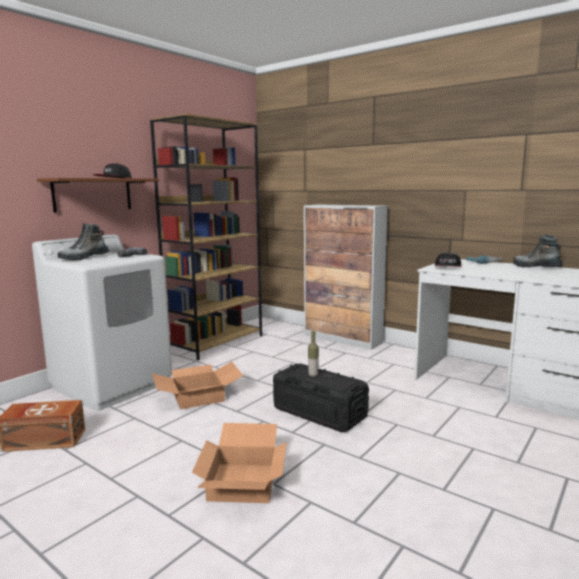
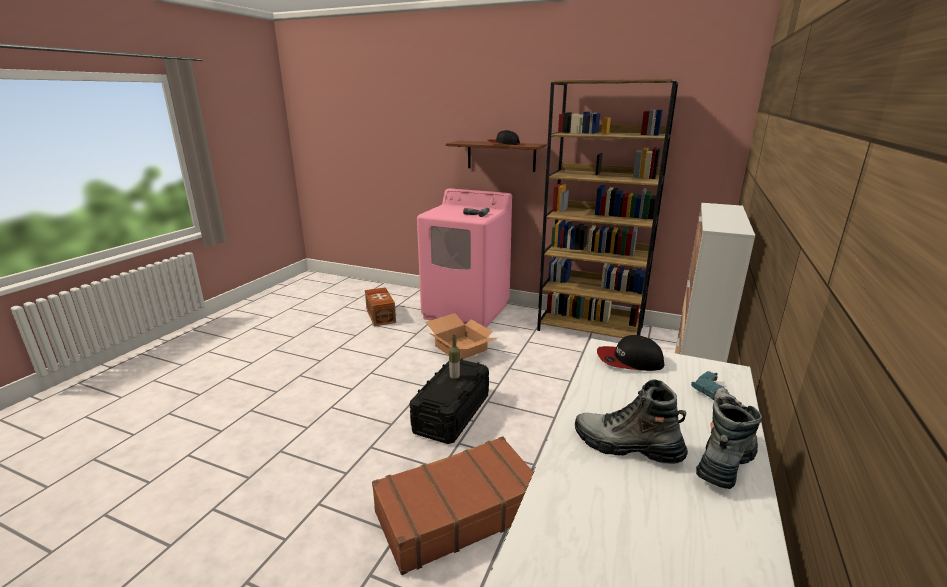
camera: 75 degrees right, 10 degrees up
white washing machine [32,234,172,411] -> pink washing machine [417,188,512,328]
boot [58,223,109,260] -> boot moved to [575,379,688,464]
cardboard box [192,423,287,503] -> none
none -> brown suitcase [372,436,534,575]

